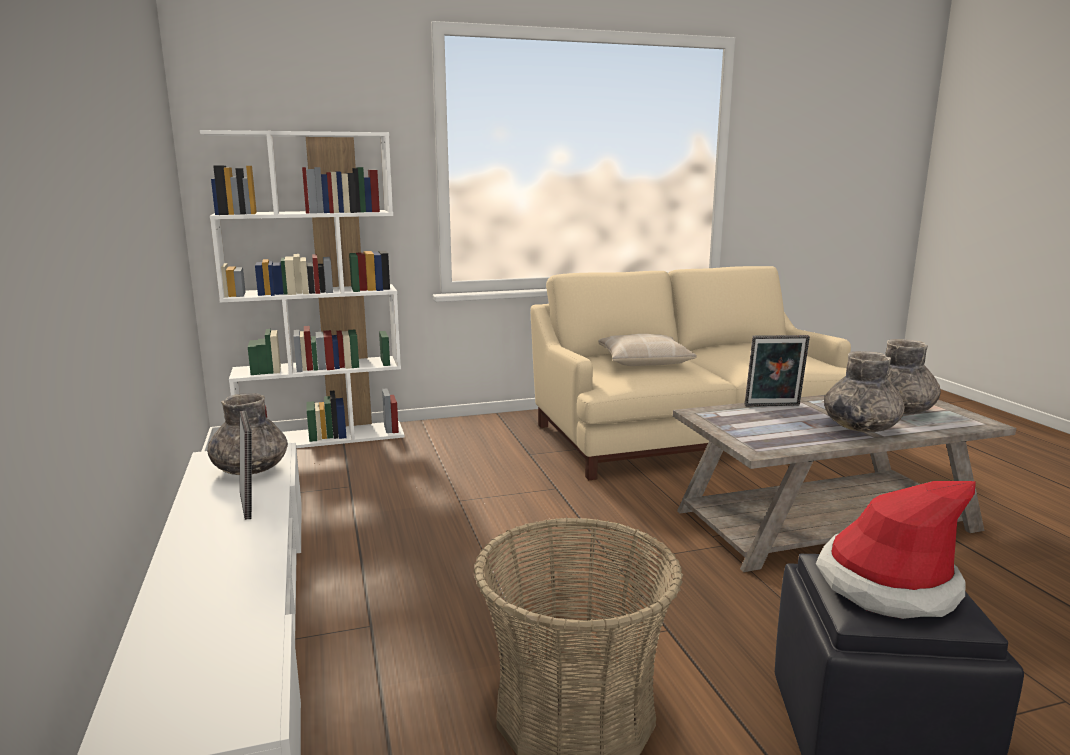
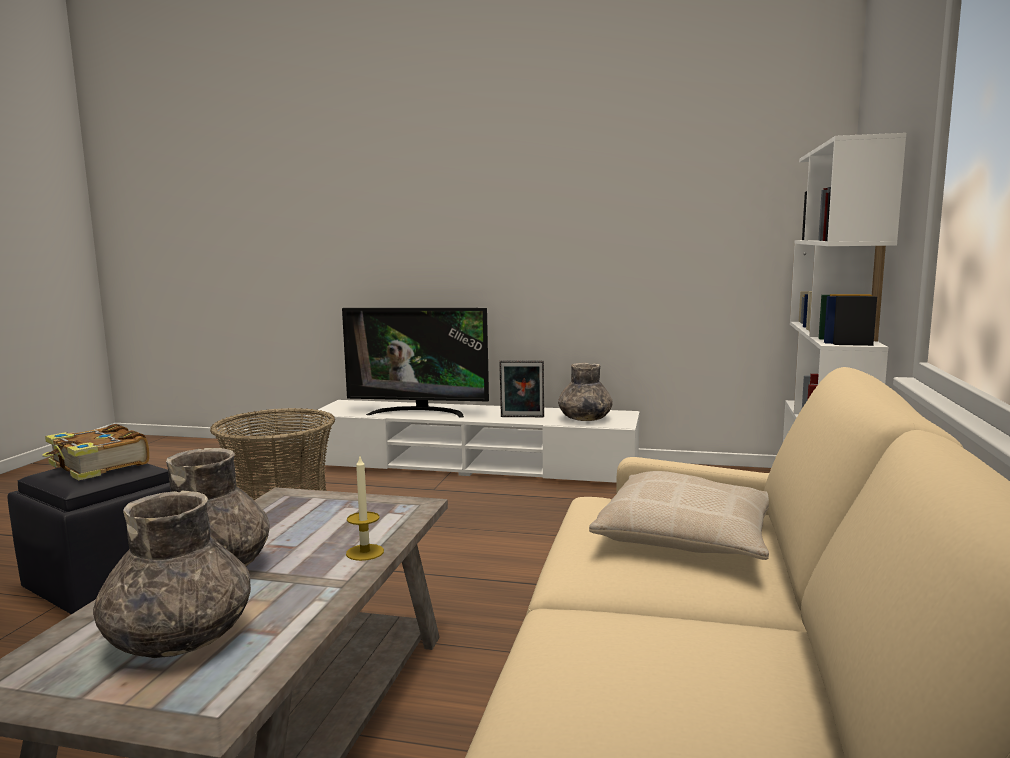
camera: 120 degrees right, 5 degrees down
picture frame [745,335,810,406] -> candle [346,457,384,561]
hat [816,481,976,619] -> book [42,424,150,481]
none -> television [342,308,489,418]

